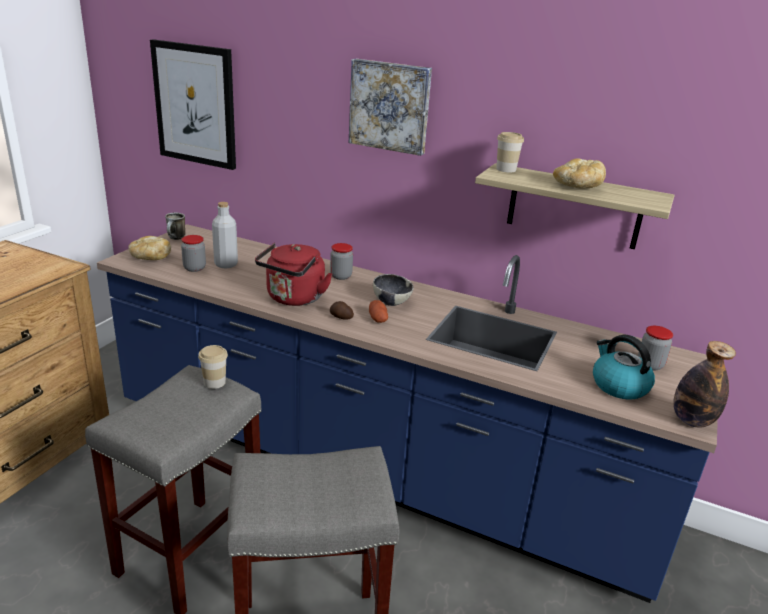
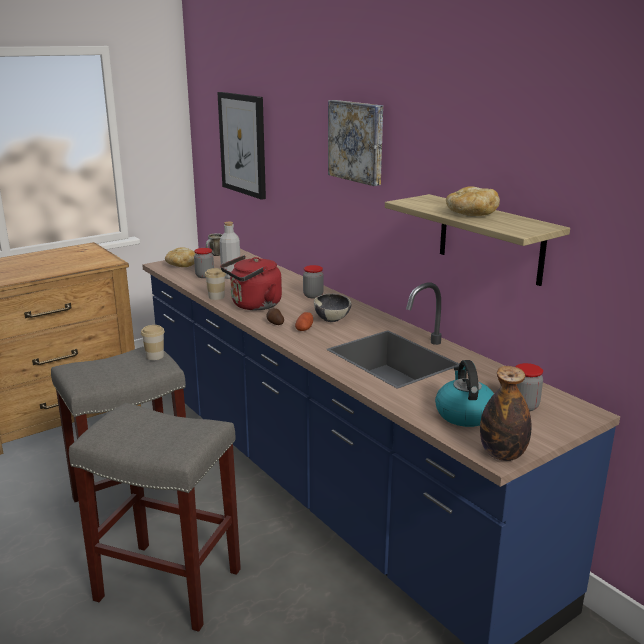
camera: 30 degrees right, 5 degrees down
cup [496,132,524,172] -> cup moved to [205,268,226,300]

